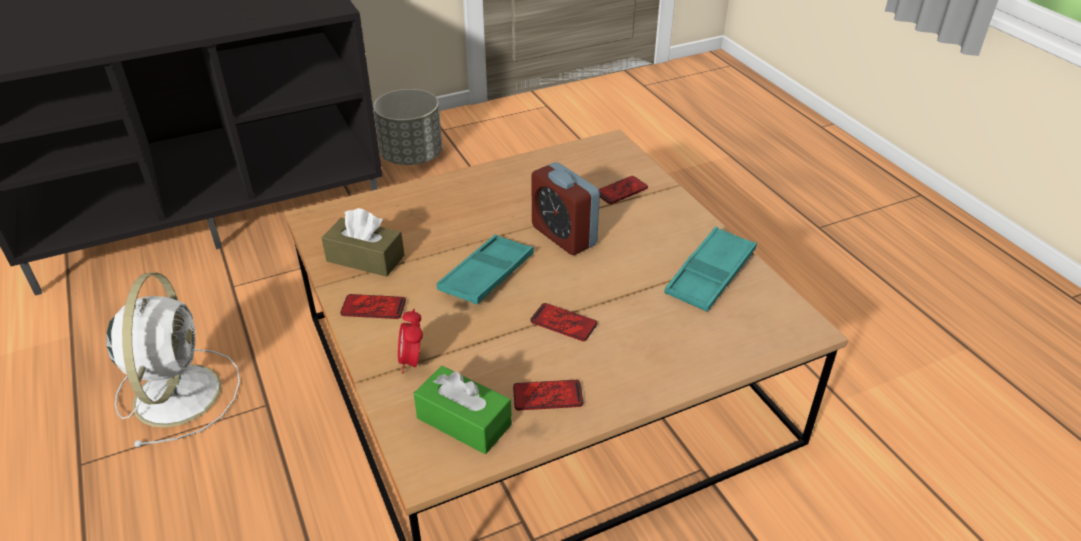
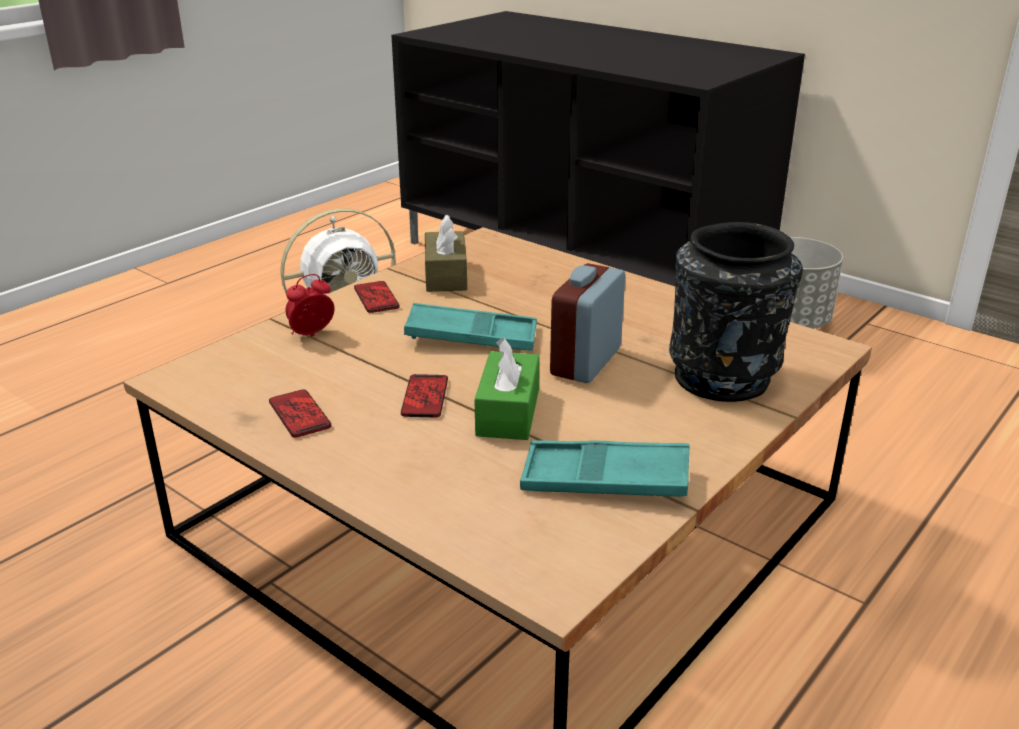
camera: 65 degrees right, 10 degrees down
green tissue box [414,366,512,454] -> green tissue box moved to [474,337,540,440]
phone [598,176,648,204] -> black vase [669,222,803,402]

